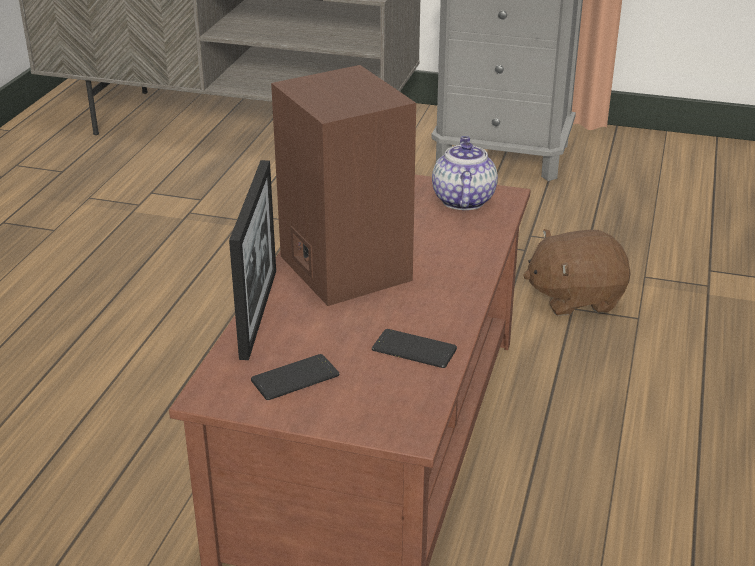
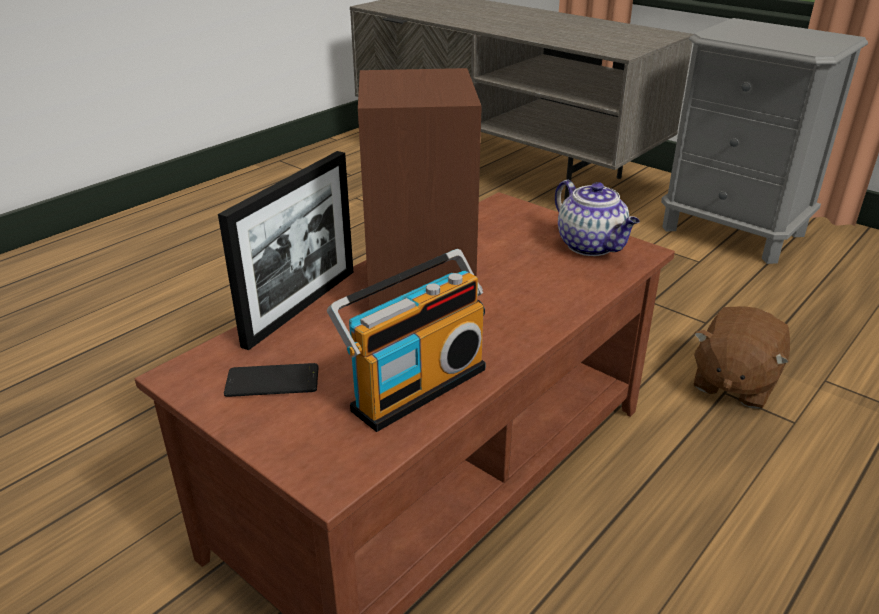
camera: 25 degrees right, 0 degrees up
phone [372,329,457,368] -> radio [327,249,486,432]
teapot [432,136,498,210] -> teapot turned 120 degrees clockwise [555,180,640,256]
brown plush toy [523,229,631,316] -> brown plush toy turned 75 degrees counterclockwise [693,306,790,409]

